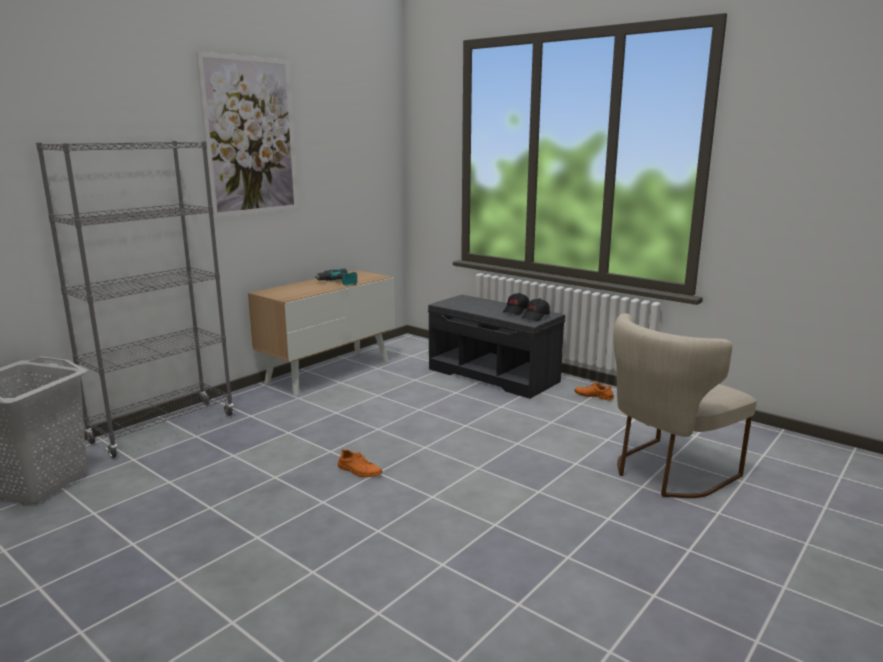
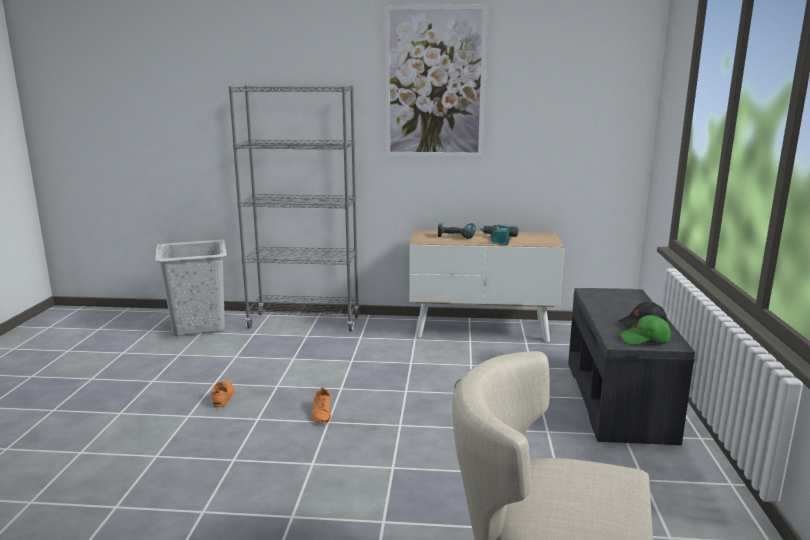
camera: 55 degrees right, 0 degrees up
black cap [522,298,550,321] -> green cap [619,315,671,345]
orange shoe [574,382,614,400] -> orange shoe moved to [211,381,234,407]
none -> power drill [438,222,476,239]

